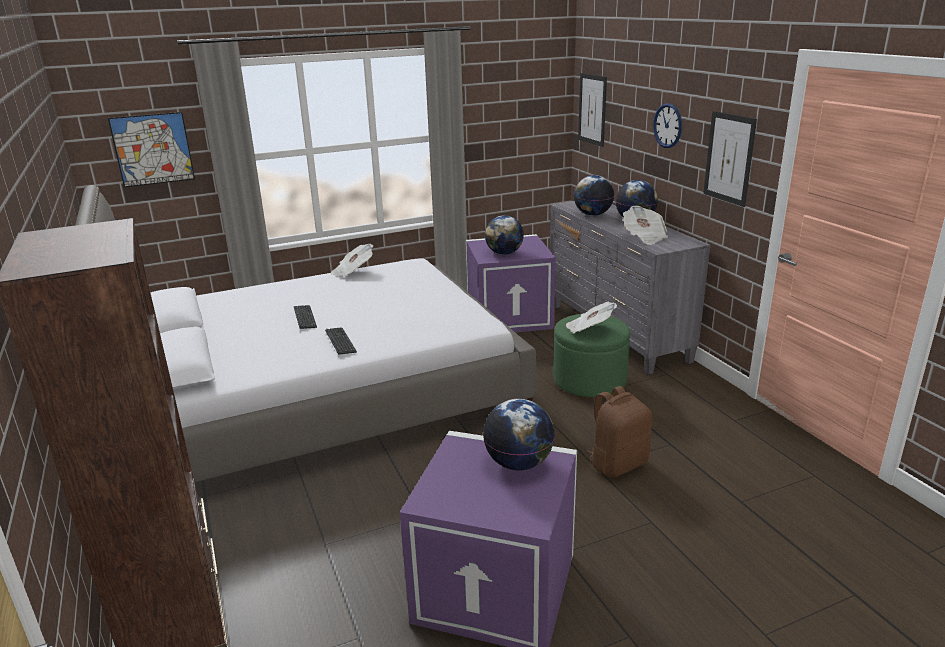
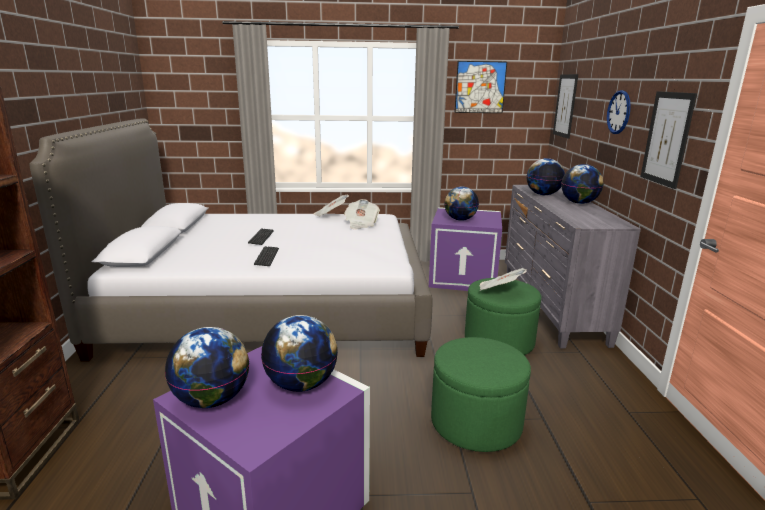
camera: 20 degrees right, 5 degrees down
picture [108,112,195,187] -> picture moved to [454,61,507,113]
brown backpack [586,386,652,477] -> green ottoman [431,337,531,452]
newspaper [623,206,668,245] -> newspaper moved to [344,199,380,229]
none -> globe [165,327,249,408]

